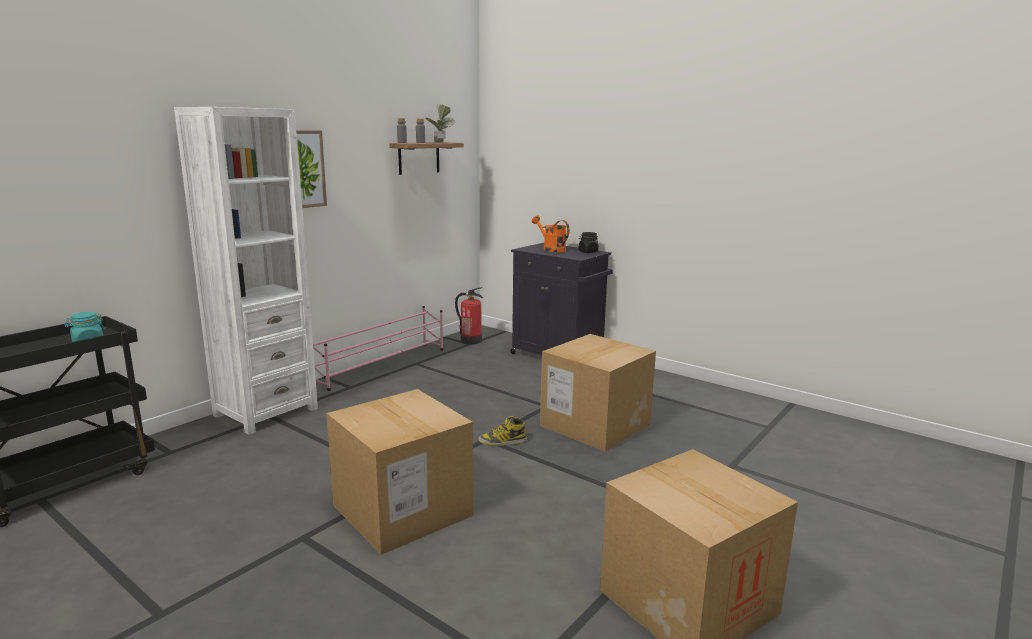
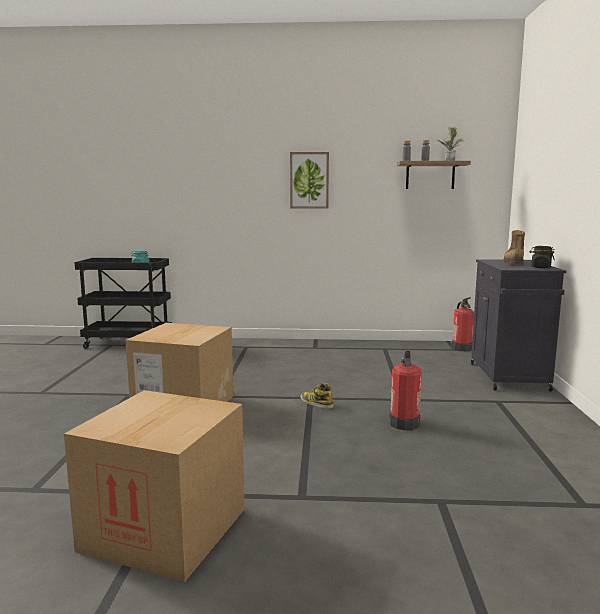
camera: 55 degrees right, 5 degrees down
white bookcase [174,107,318,435] -> none
pink shoe rack [313,306,443,391] -> none
orange watering can [532,215,569,252] -> boot [504,230,525,265]
cardboard box [540,334,656,452] -> fire extinguisher [389,351,422,430]

